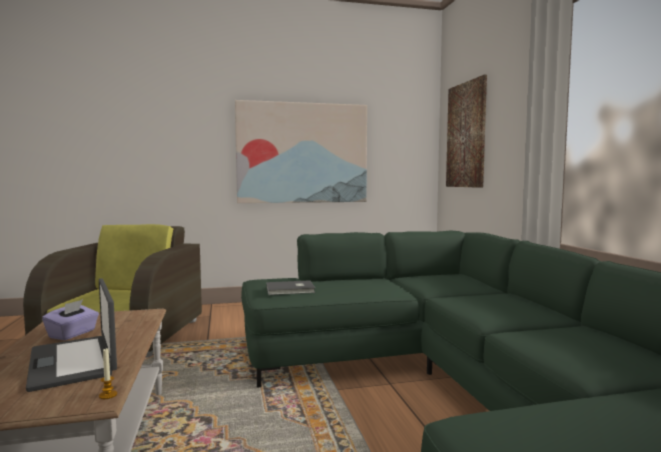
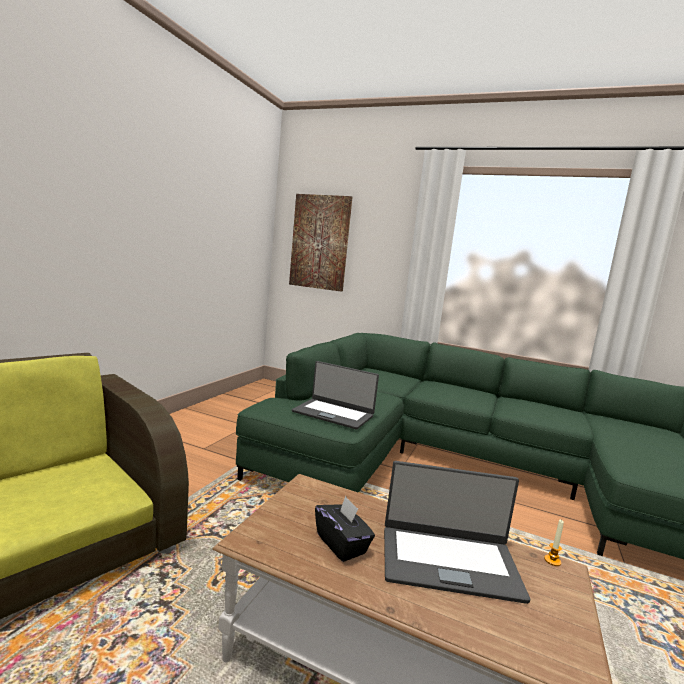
camera: 55 degrees left, 5 degrees up
purple tissue box [42,299,99,340] -> black tissue box [315,496,375,562]
picture [235,100,367,203] -> none
grey book [267,280,315,295] -> laptop [292,361,379,429]

